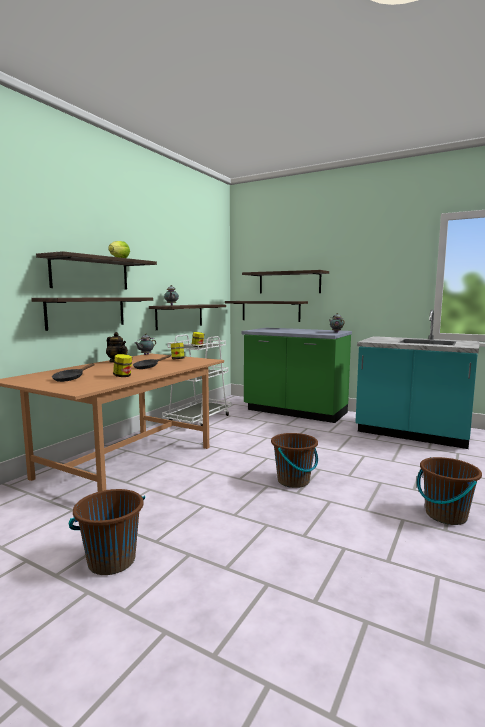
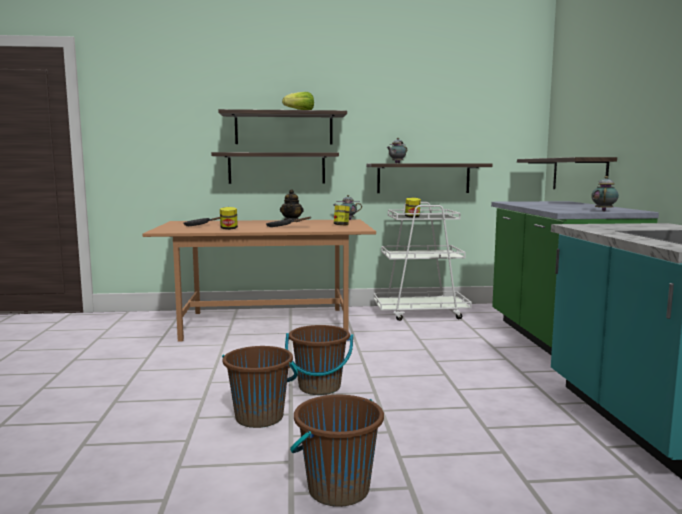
camera: 55 degrees right, 0 degrees up
brown bucket [69,489,145,575] -> brown bucket moved to [222,346,298,428]
shelf [242,270,329,294] -> none

